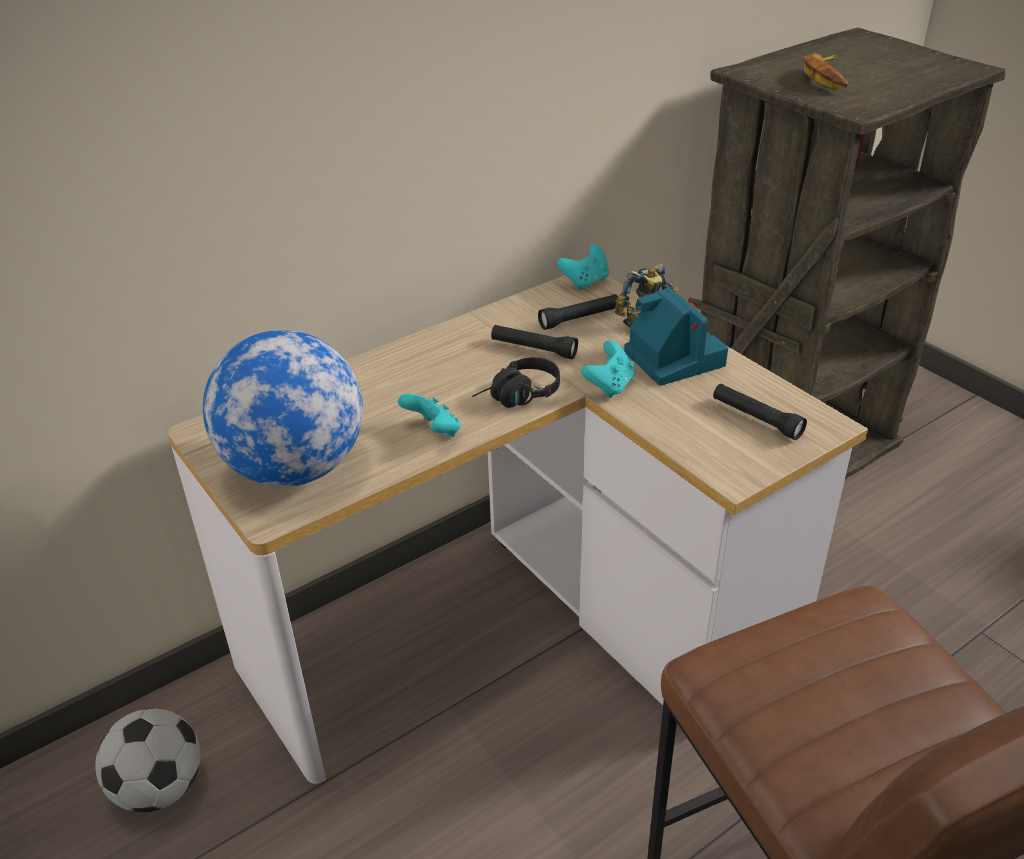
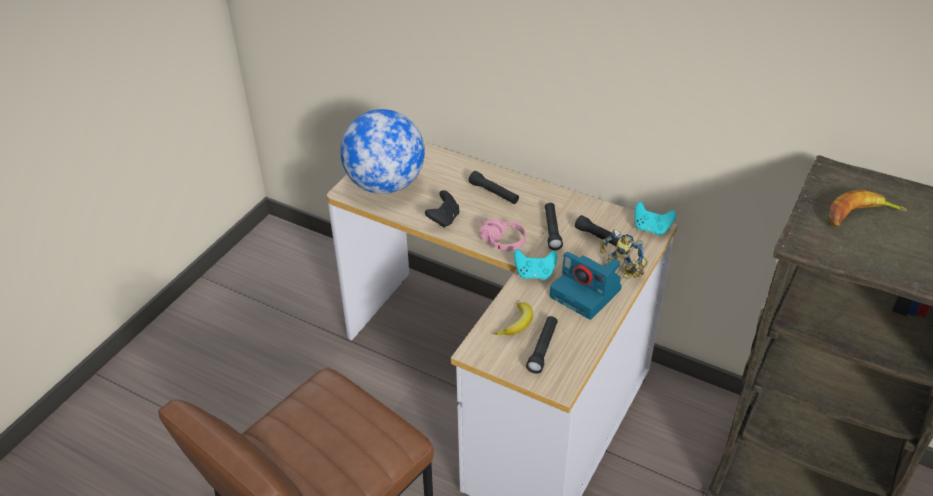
camera: 65 degrees right, 5 degrees up
football [95,708,201,812] -> none
turquoise game controller [398,393,461,437] -> black game controller [425,190,460,228]
black headphones [473,357,560,408] -> pink headphones [474,219,526,251]
camera [624,288,728,386] -> camera turned 90 degrees clockwise [550,252,622,320]
none -> black flashlight [469,171,519,204]
none -> banana [493,303,533,335]

